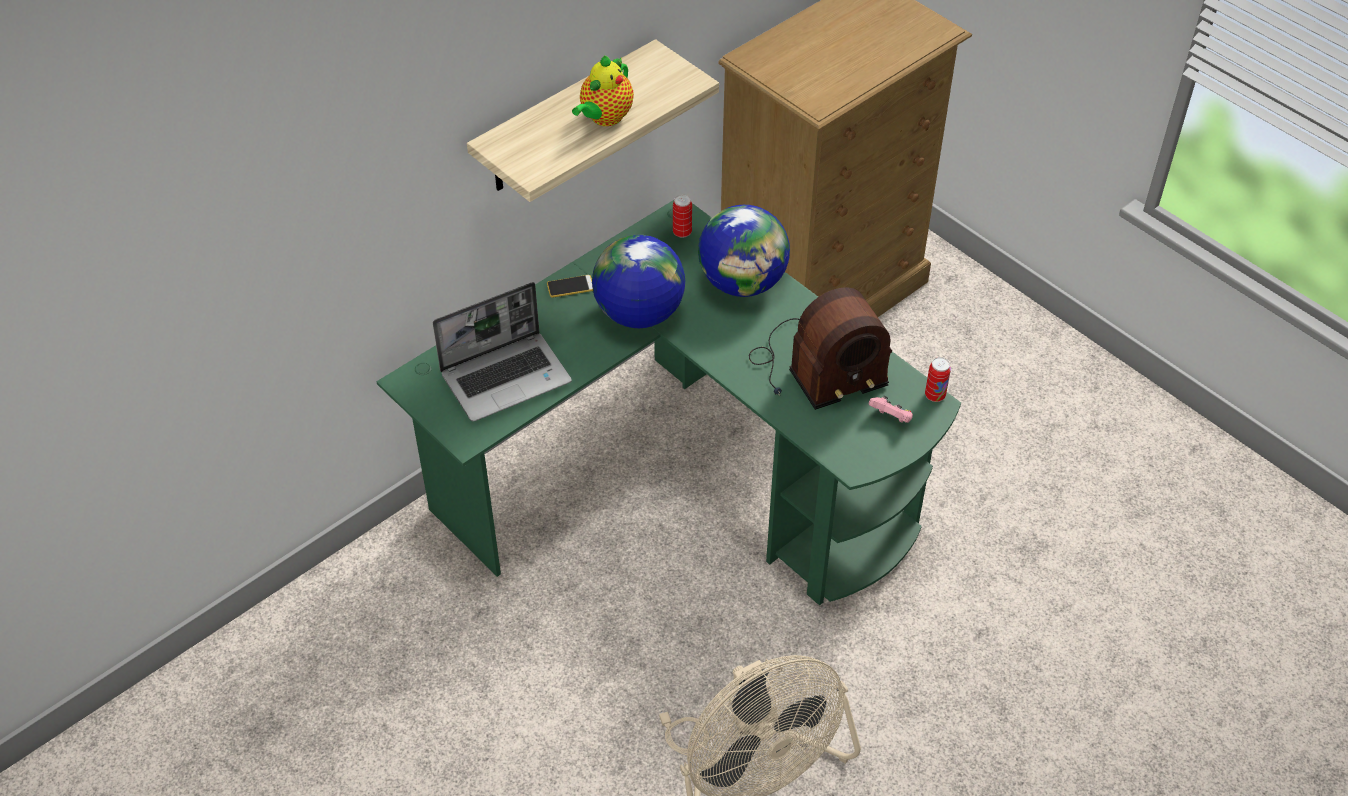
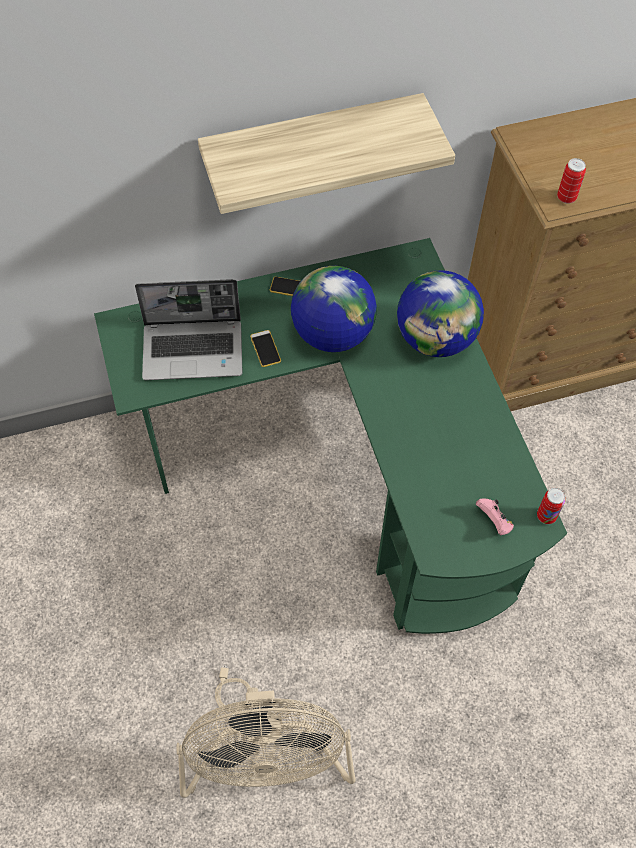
camera: 25 degrees right, 10 degrees up
teapot [572,56,634,126] -> none
can [673,195,692,238] -> can moved to [557,158,586,204]
radio [749,287,892,410] -> none
none -> phone [250,330,281,367]

